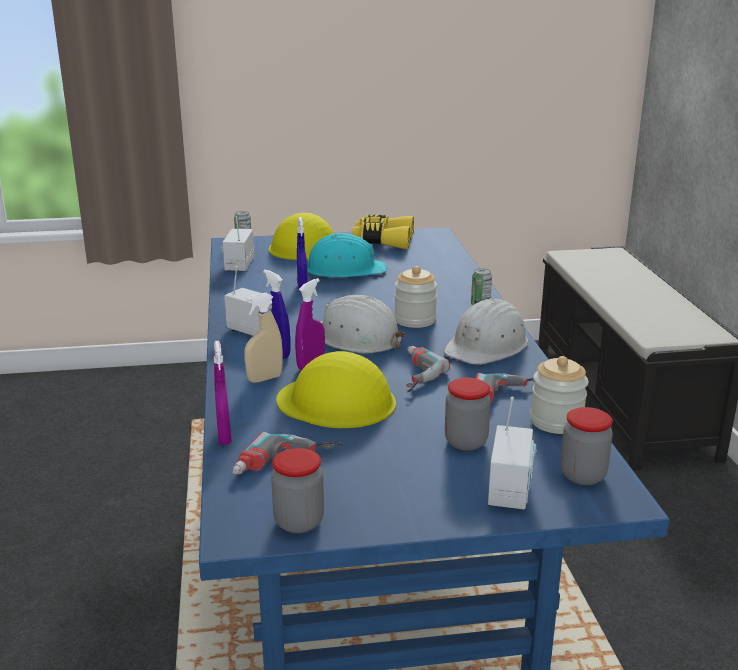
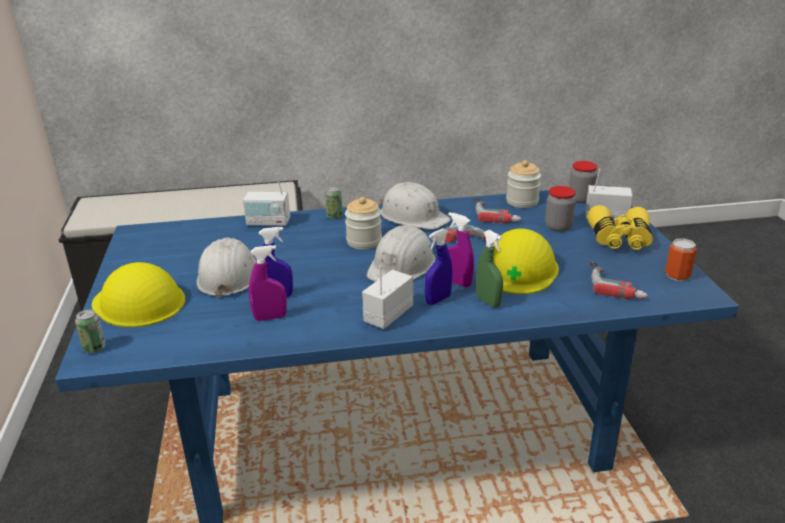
camera: 90 degrees left, 5 degrees up
purple spray bottle [214,341,231,445] -> purple spray bottle moved to [249,245,287,321]
radio [221,216,254,272] -> radio moved to [243,173,290,227]
beige spray bottle [244,293,283,383] -> green spray bottle [476,230,503,308]
jar [271,448,324,533] -> can [665,239,697,281]
turquoise hard hat [306,233,387,278] -> white hard hat [197,238,256,299]
yellow binoculars [352,214,414,249] -> yellow binoculars moved to [587,205,653,250]

